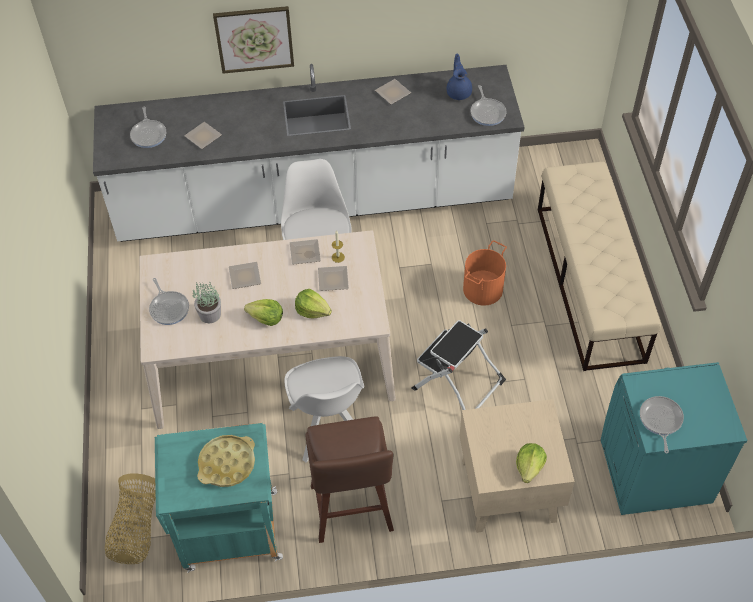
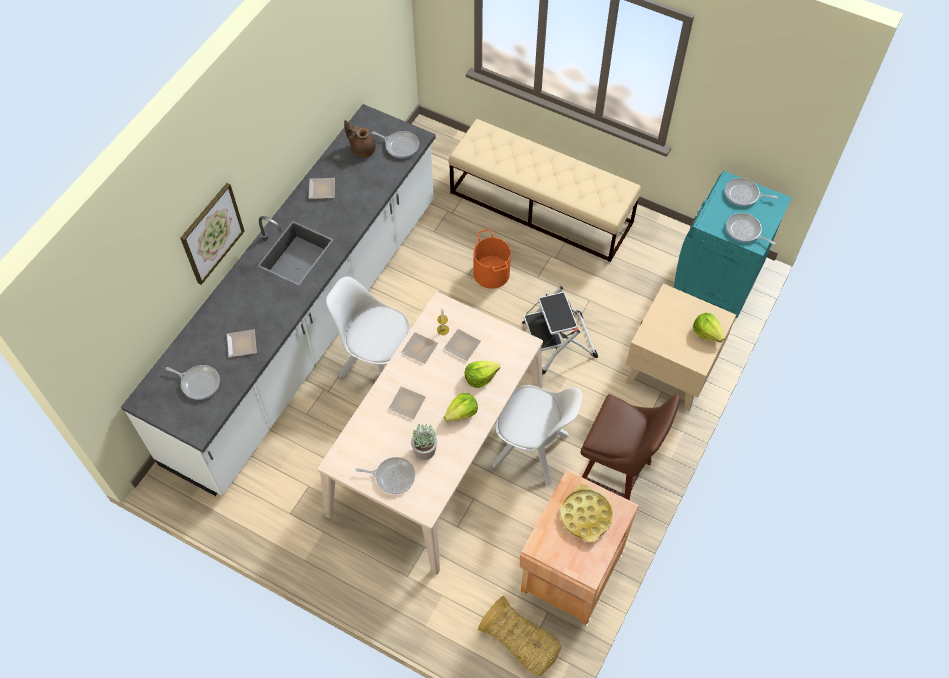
camera: 55 degrees left, 5 degrees up
turquoise cart [155,422,283,573] -> brown cart [520,470,639,626]
blue teapot [446,54,472,100] -> brown teapot [344,120,376,157]
none -> frying pan [725,178,778,206]

